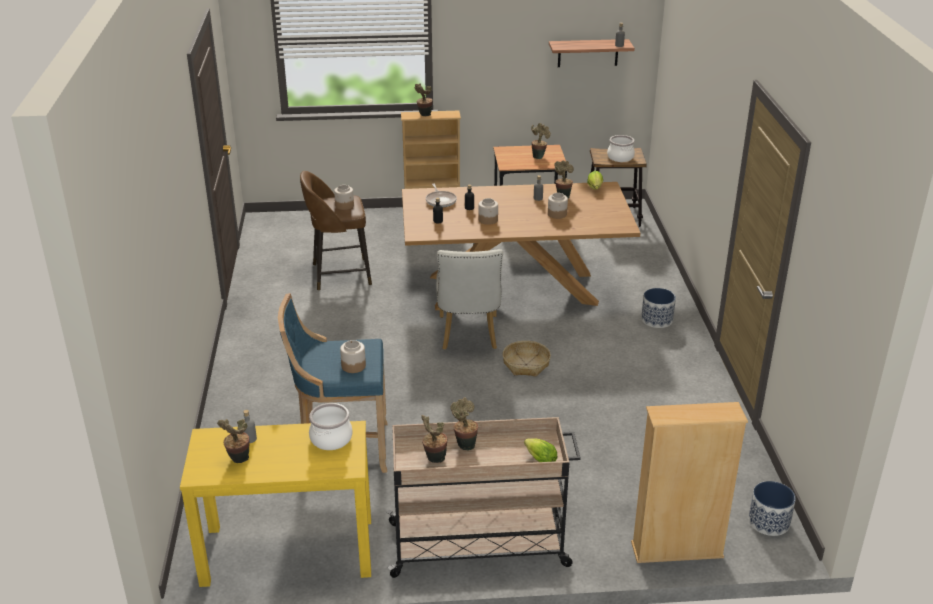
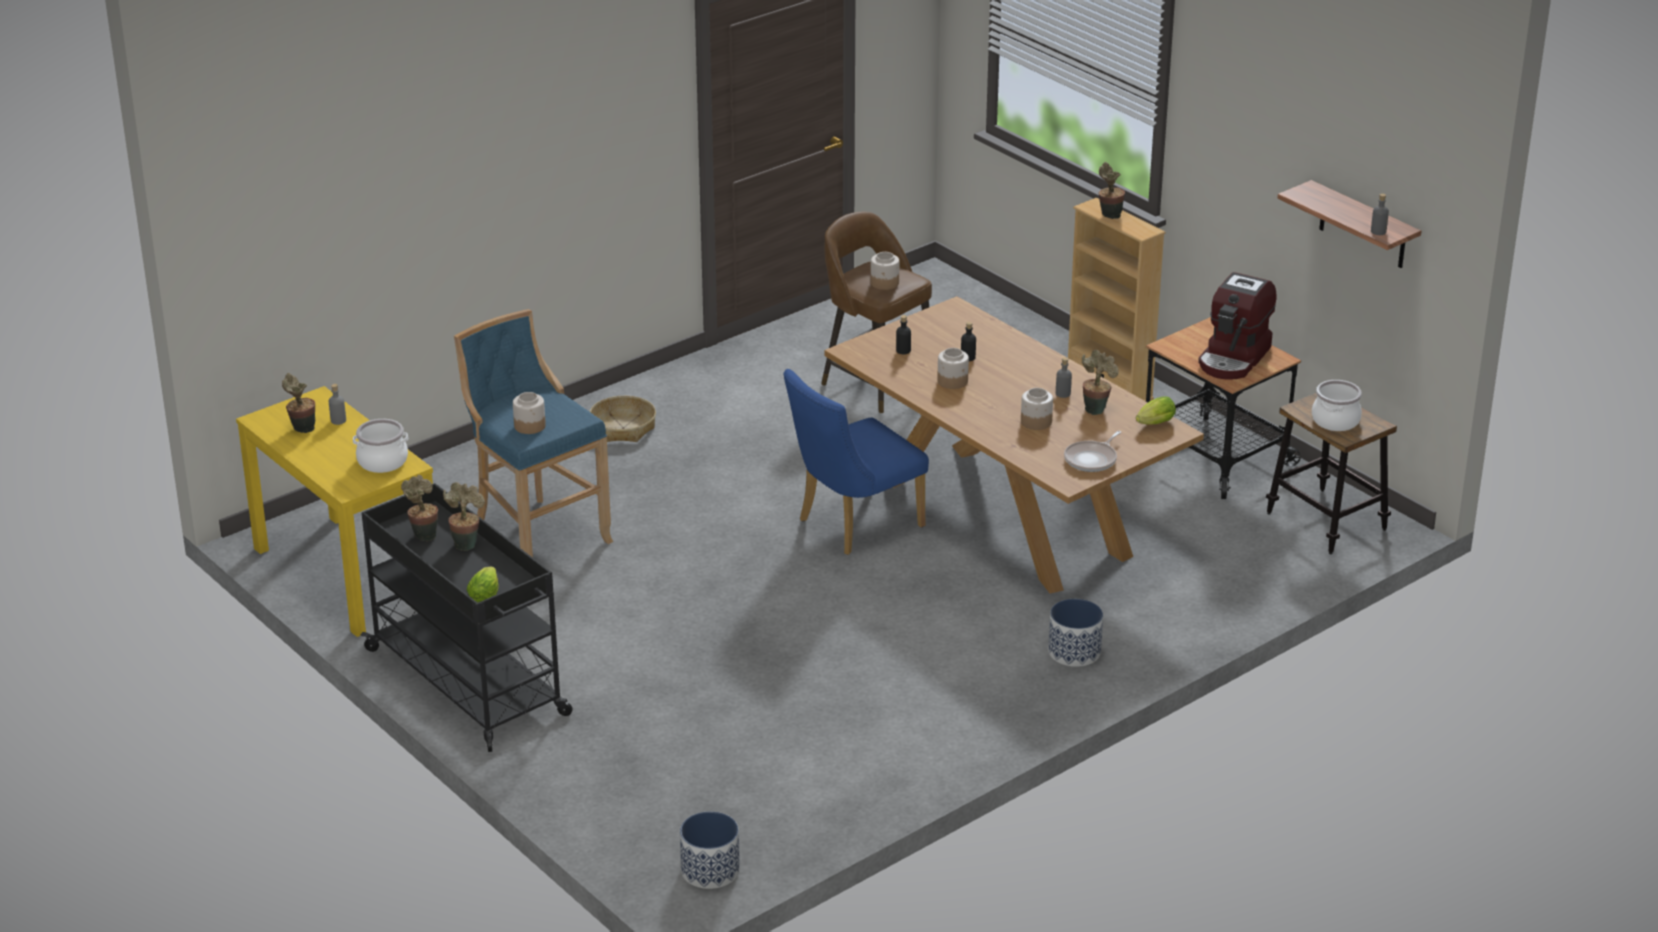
camera: 55 degrees right, 0 degrees up
beige cart [386,417,581,578] -> black cart [360,483,573,752]
frying pan [426,183,457,207] -> frying pan moved to [1064,431,1121,472]
white chair [436,249,503,350] -> blue chair [783,369,929,555]
basket [503,341,551,377] -> basket moved to [590,396,656,442]
potted plant [531,123,551,159] -> coffee machine [1198,272,1277,380]
beige bookcase [631,402,748,563] -> none

